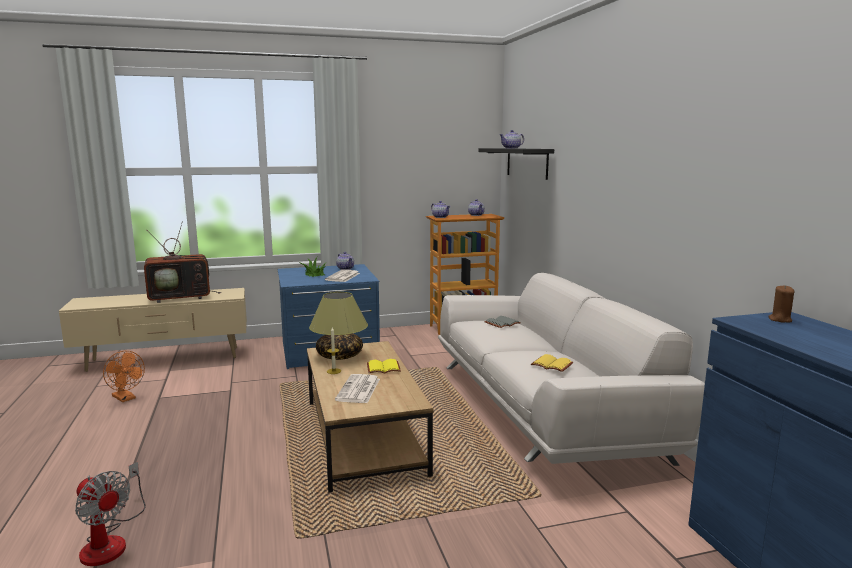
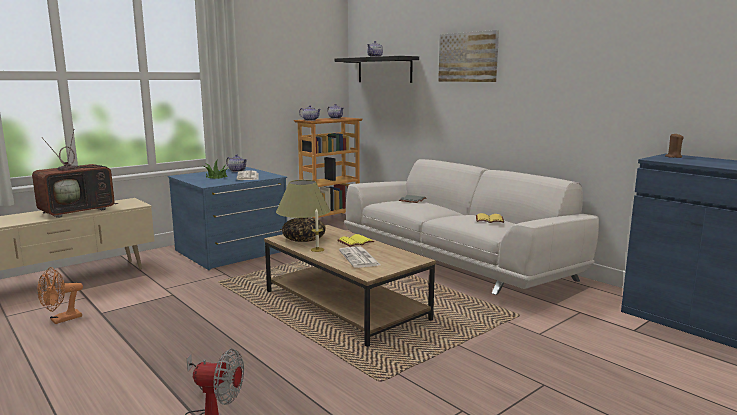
camera: 25 degrees left, 0 degrees up
orange fan [103,351,145,402] -> orange fan turned 120 degrees clockwise [37,267,83,324]
none -> picture [438,30,499,82]

